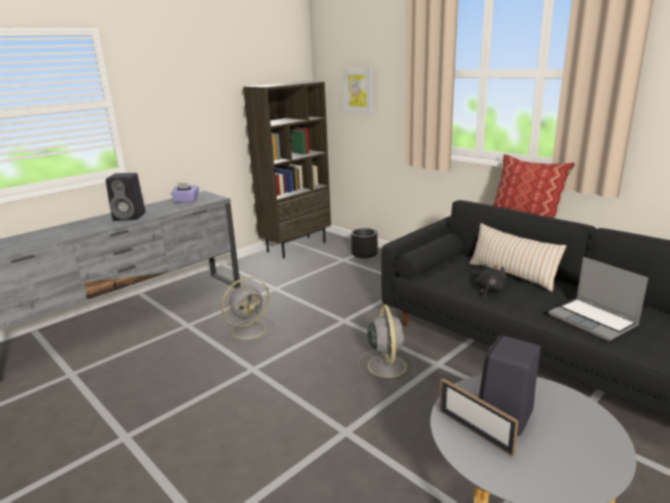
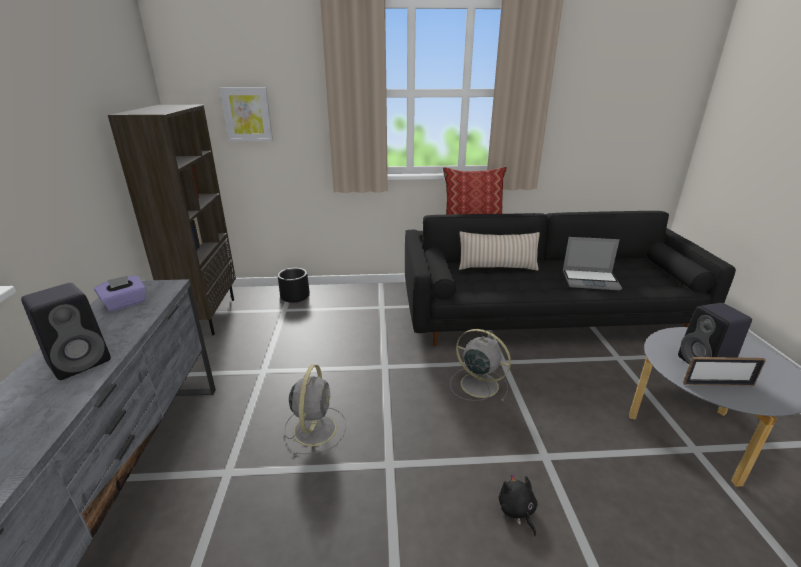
camera: 50 degrees left, 5 degrees up
black plush toy [476,264,506,297] -> black plush toy moved to [499,474,538,536]

